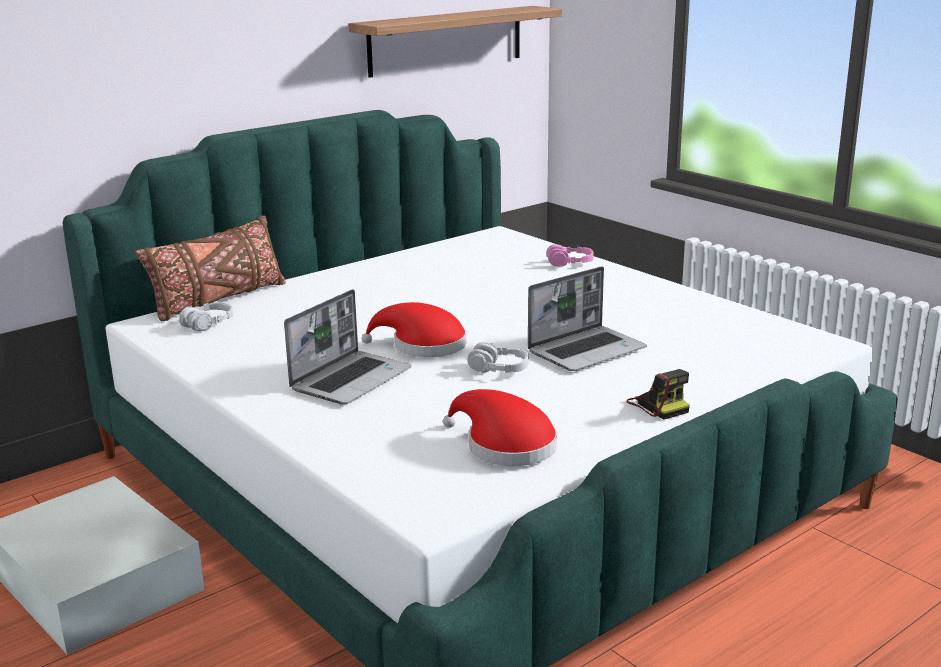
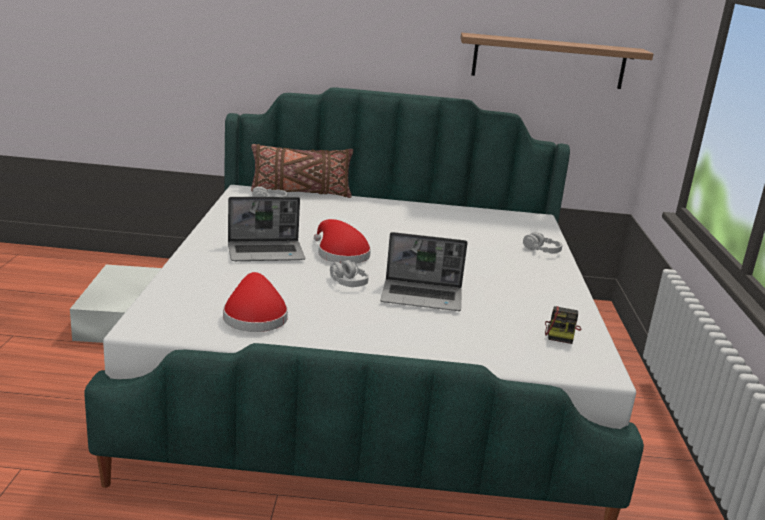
camera: 40 degrees right, 0 degrees up
pink headphones [546,244,594,267] -> grey headphones [523,232,563,253]
camera [626,369,690,420] -> camera moved to [545,306,581,344]

